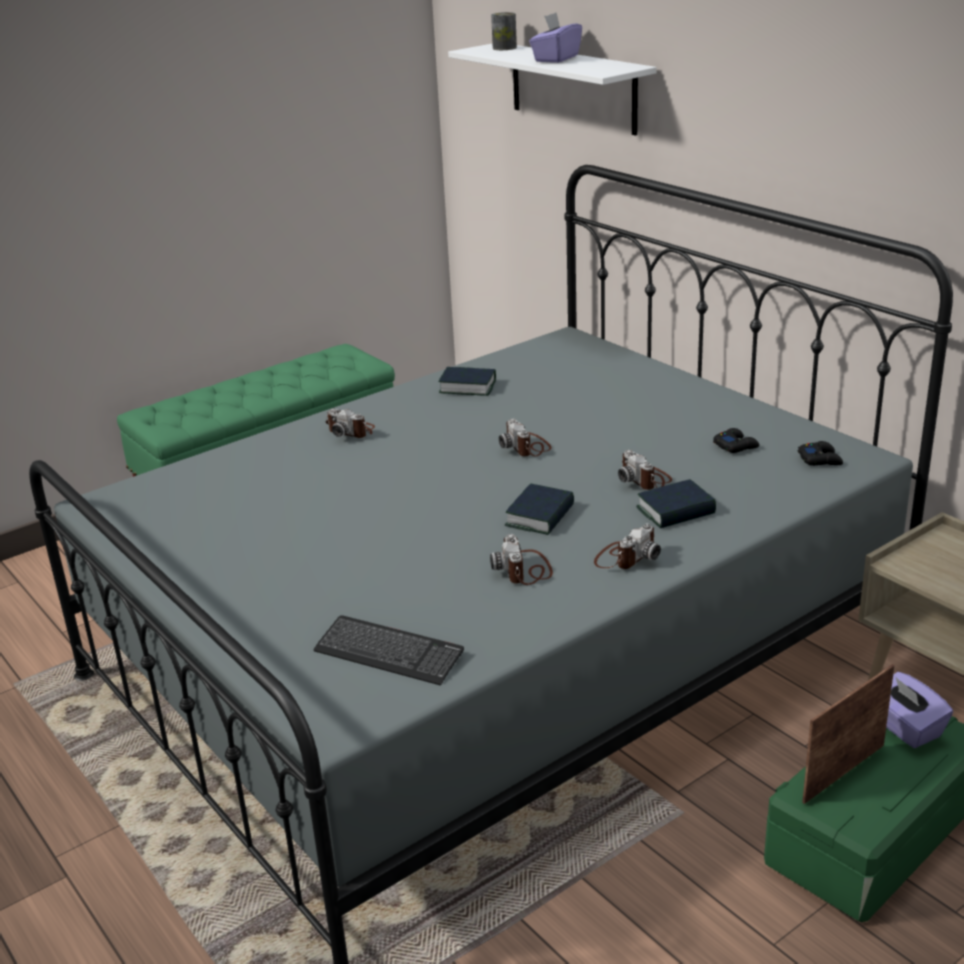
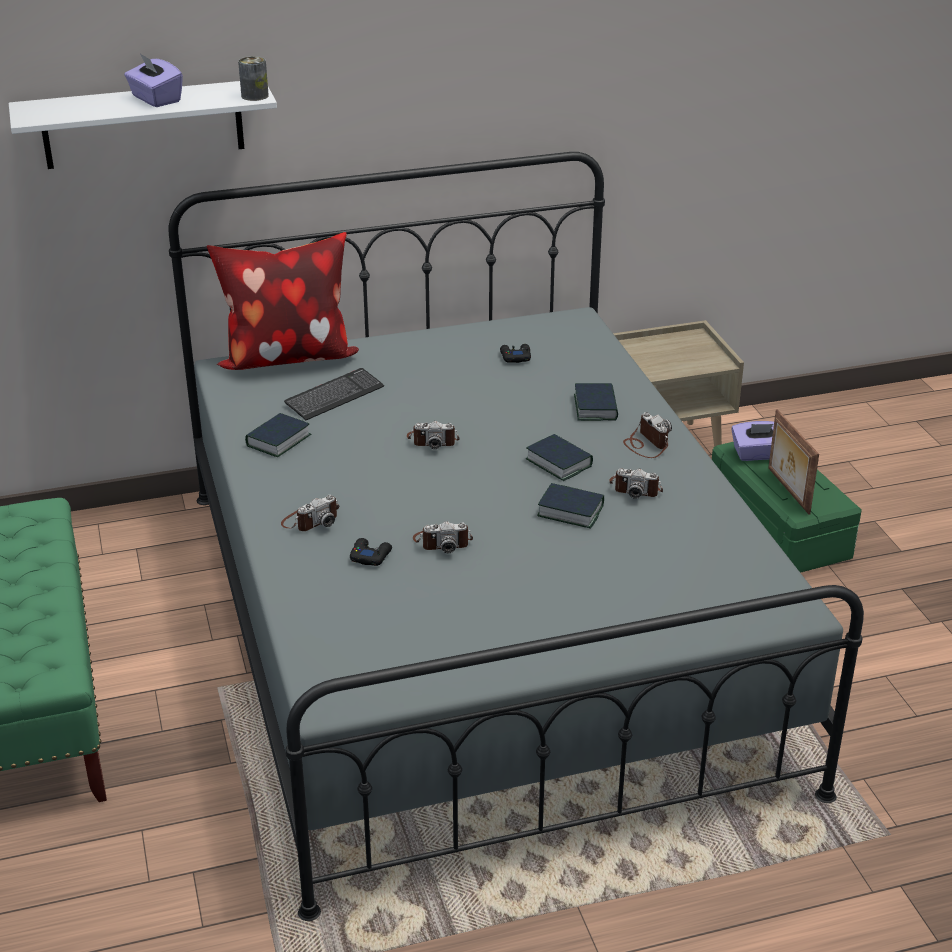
camera: 70 degrees left, 5 degrees up
keyboard [314,615,464,686] -> keyboard moved to [284,368,384,420]
can [491,12,517,50] -> can moved to [238,56,269,101]
camera [618,450,672,490] -> camera moved to [413,521,473,553]
black game controller [798,441,843,466] -> black game controller moved to [350,538,392,566]
none -> pillow [207,232,359,370]
none -> book [537,483,604,529]

